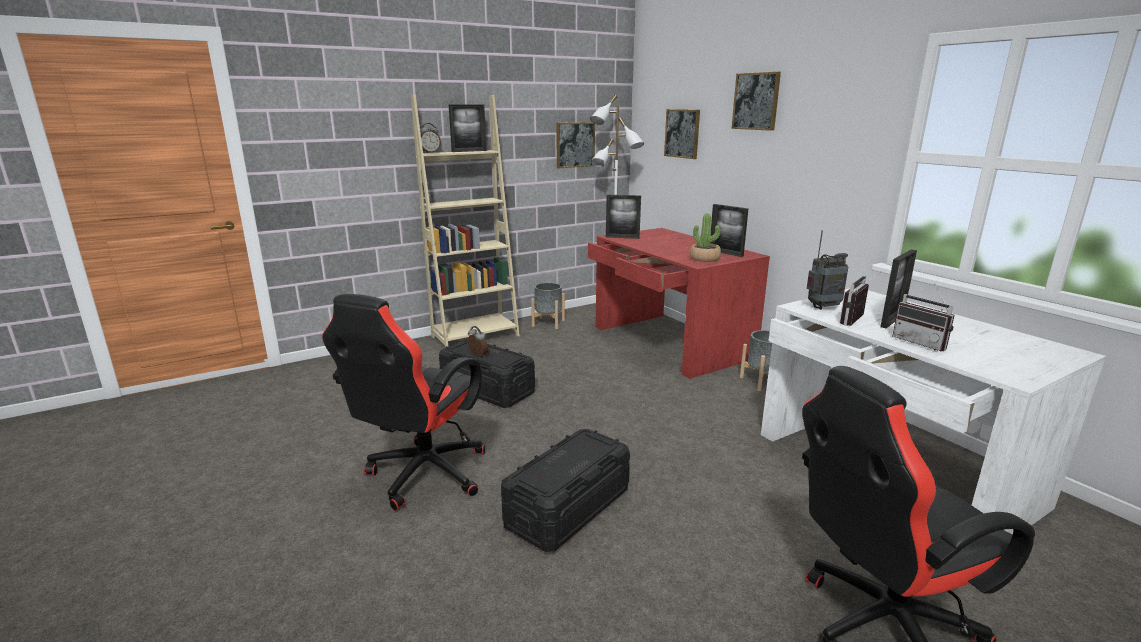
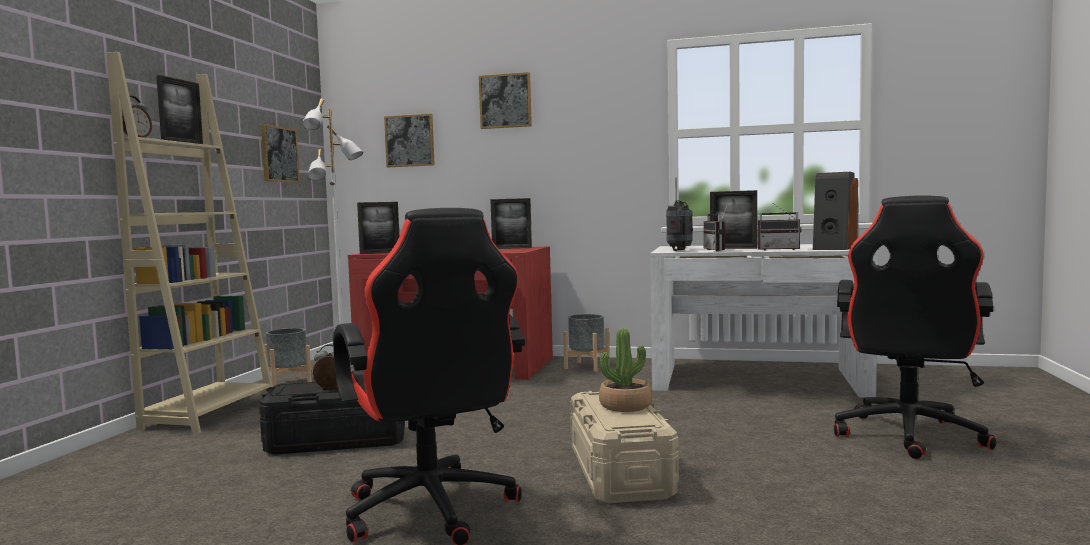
camera: 45 degrees left, 15 degrees down
black storage box [501,429,630,552] -> beige storage box [570,391,679,503]
potted plant [690,213,721,262] -> potted plant moved to [599,328,652,412]
picture frame [880,250,917,328] -> picture frame turned 120 degrees clockwise [710,190,757,249]
none -> speaker [813,172,858,250]

